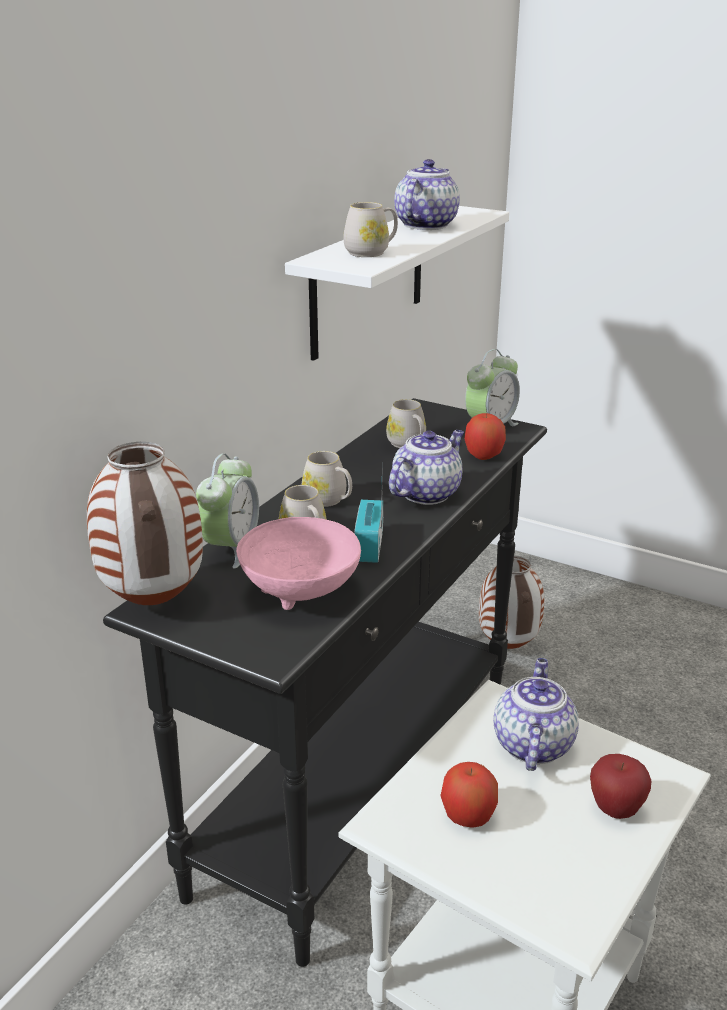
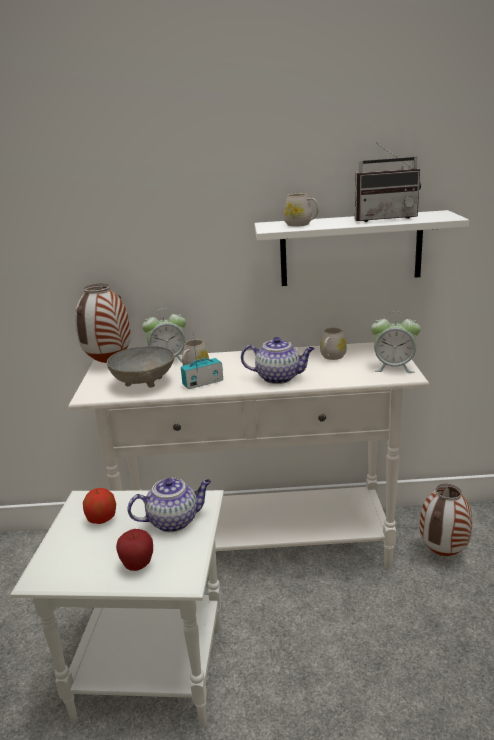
camera: 60 degrees right, 5 degrees down
black console table [103,398,547,967] -> white console table [68,342,429,569]
pink bowl [236,517,361,610] -> grey bowl [107,346,174,388]
white mug [302,451,352,507] -> none
teapot [394,159,460,230] -> radio [355,141,421,222]
apple [464,413,506,460] -> none

